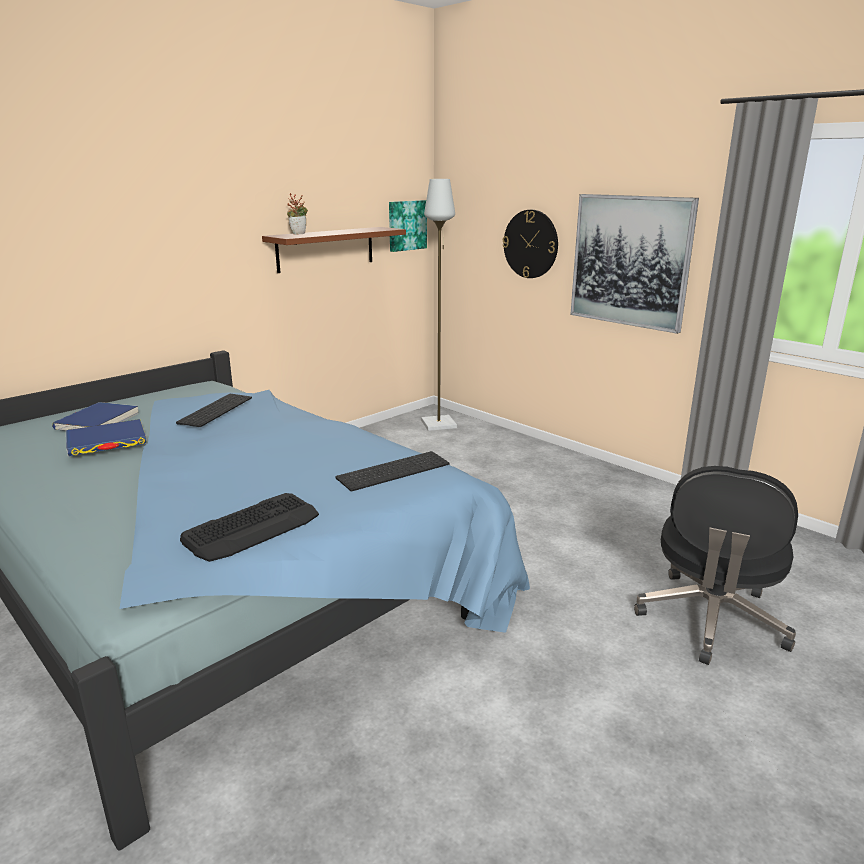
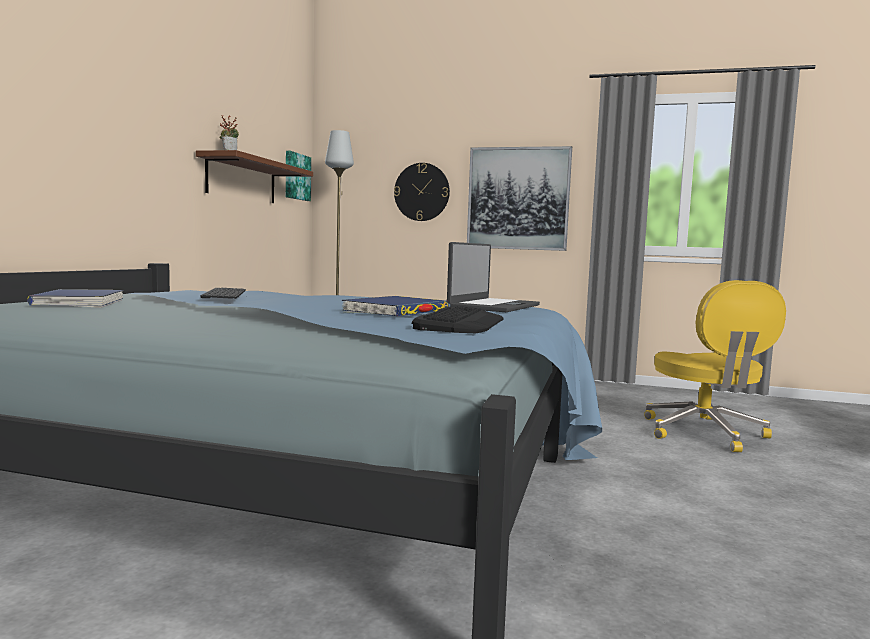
camera: 30 degrees left, 15 degrees down
blue book [66,419,147,456] -> blue book moved to [342,296,449,316]
keyboard [335,451,449,491] -> laptop [447,242,540,312]
black office chair [634,466,798,665] -> yellow office chair [644,280,786,452]

